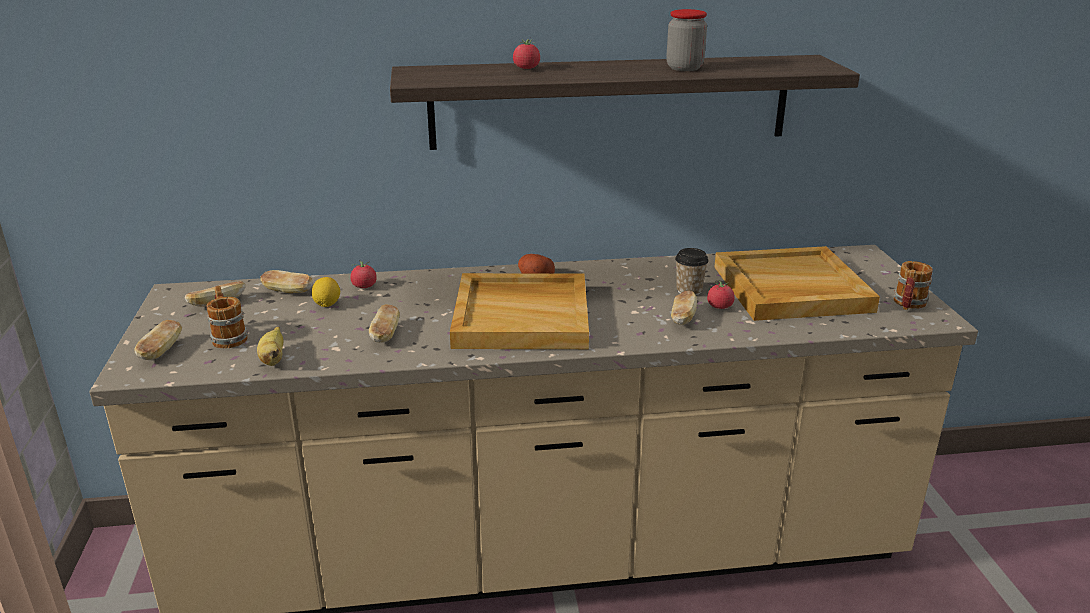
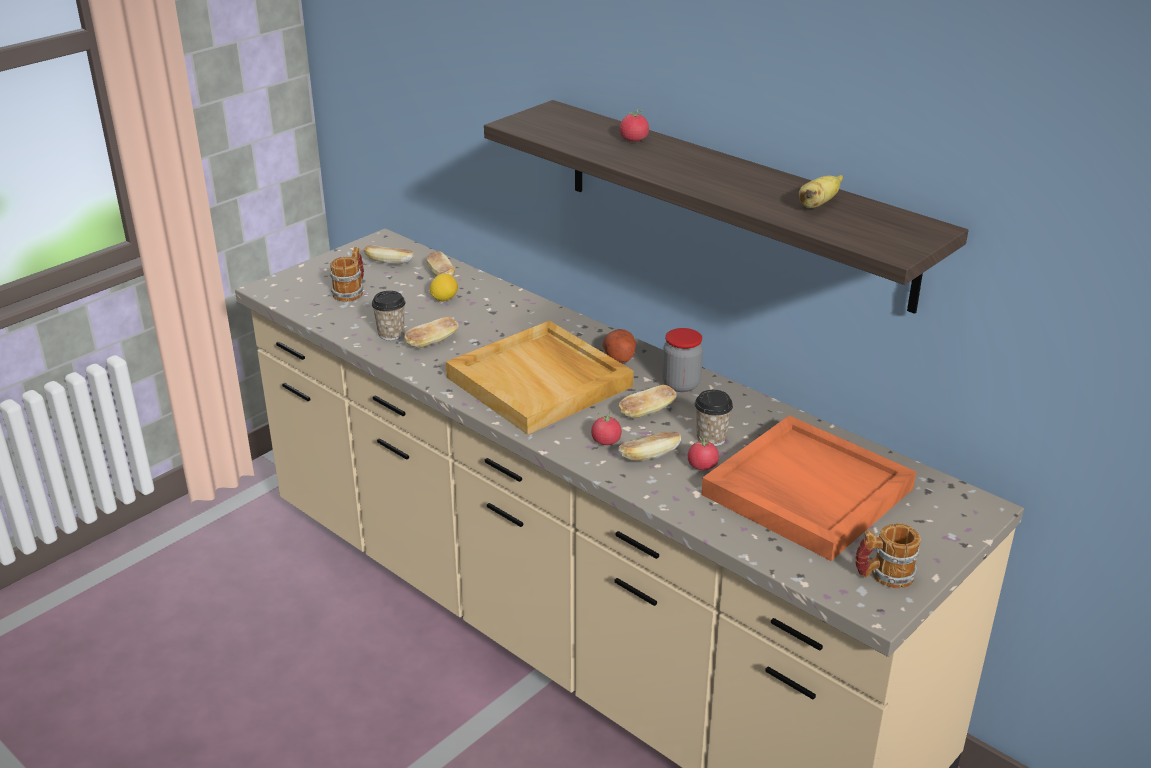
camera: 50 degrees right, 5 degrees up
bread [135,320,182,360] -> bread moved to [619,385,677,418]
banana [257,327,283,366] -> banana moved to [799,175,843,209]
tomato [350,261,377,288] -> tomato moved to [591,412,622,445]
jar [666,9,707,71] -> jar moved to [662,328,703,392]
beige tray [714,246,880,321] -> orange tray [701,415,916,561]
none -> cup [372,291,406,340]

